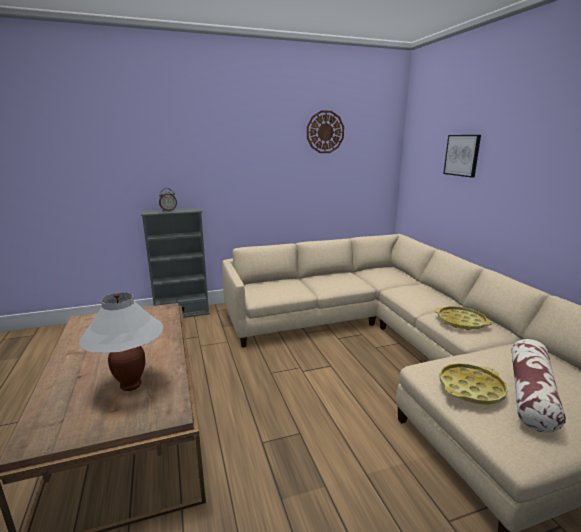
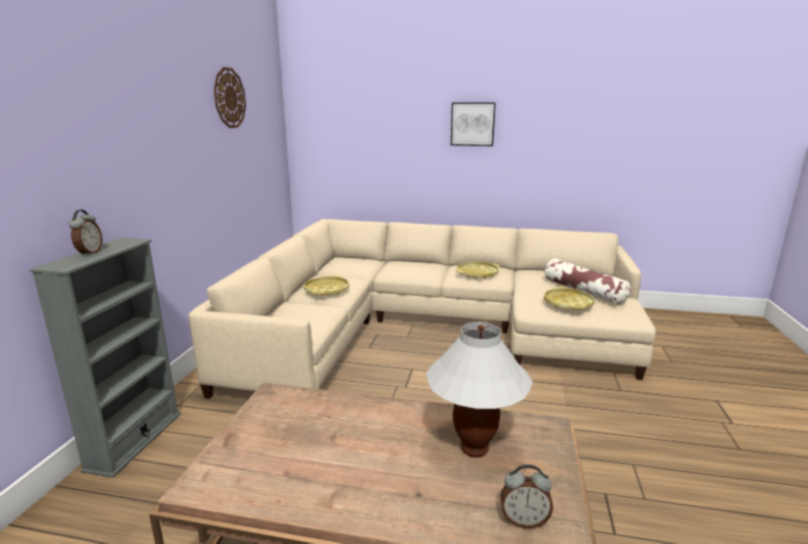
camera: 60 degrees left, 0 degrees up
picture [443,135,481,178] -> picture moved to [451,103,496,146]
none -> yellow tray [304,275,349,296]
none -> alarm clock [501,464,553,529]

